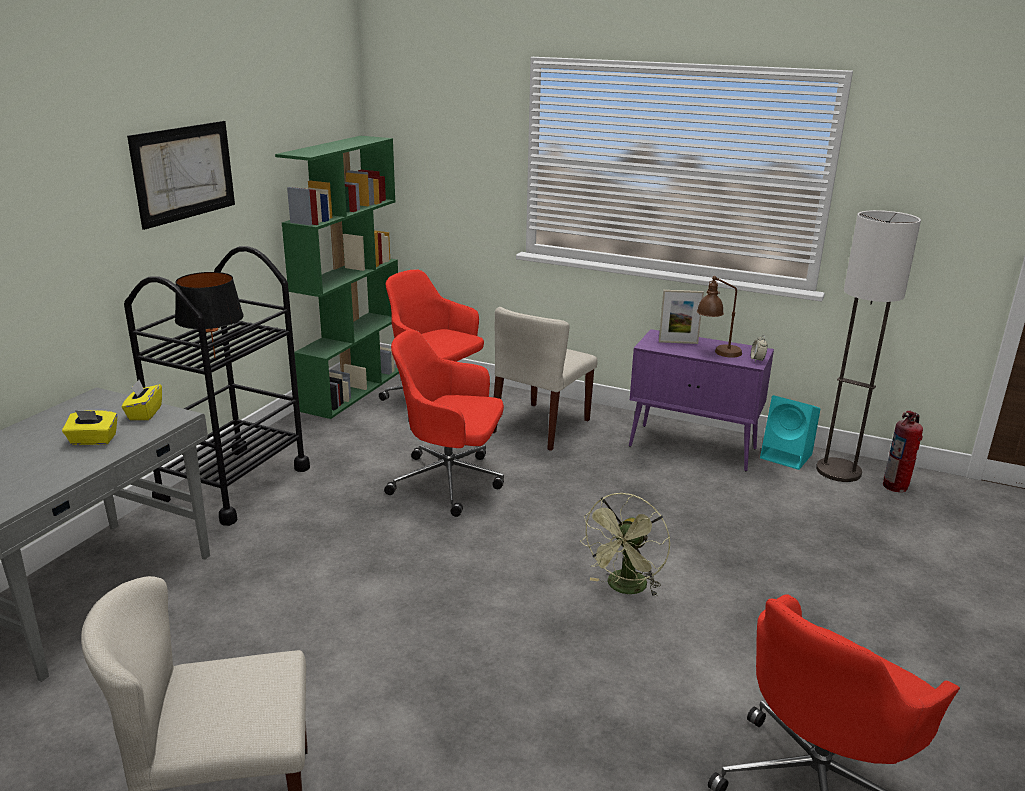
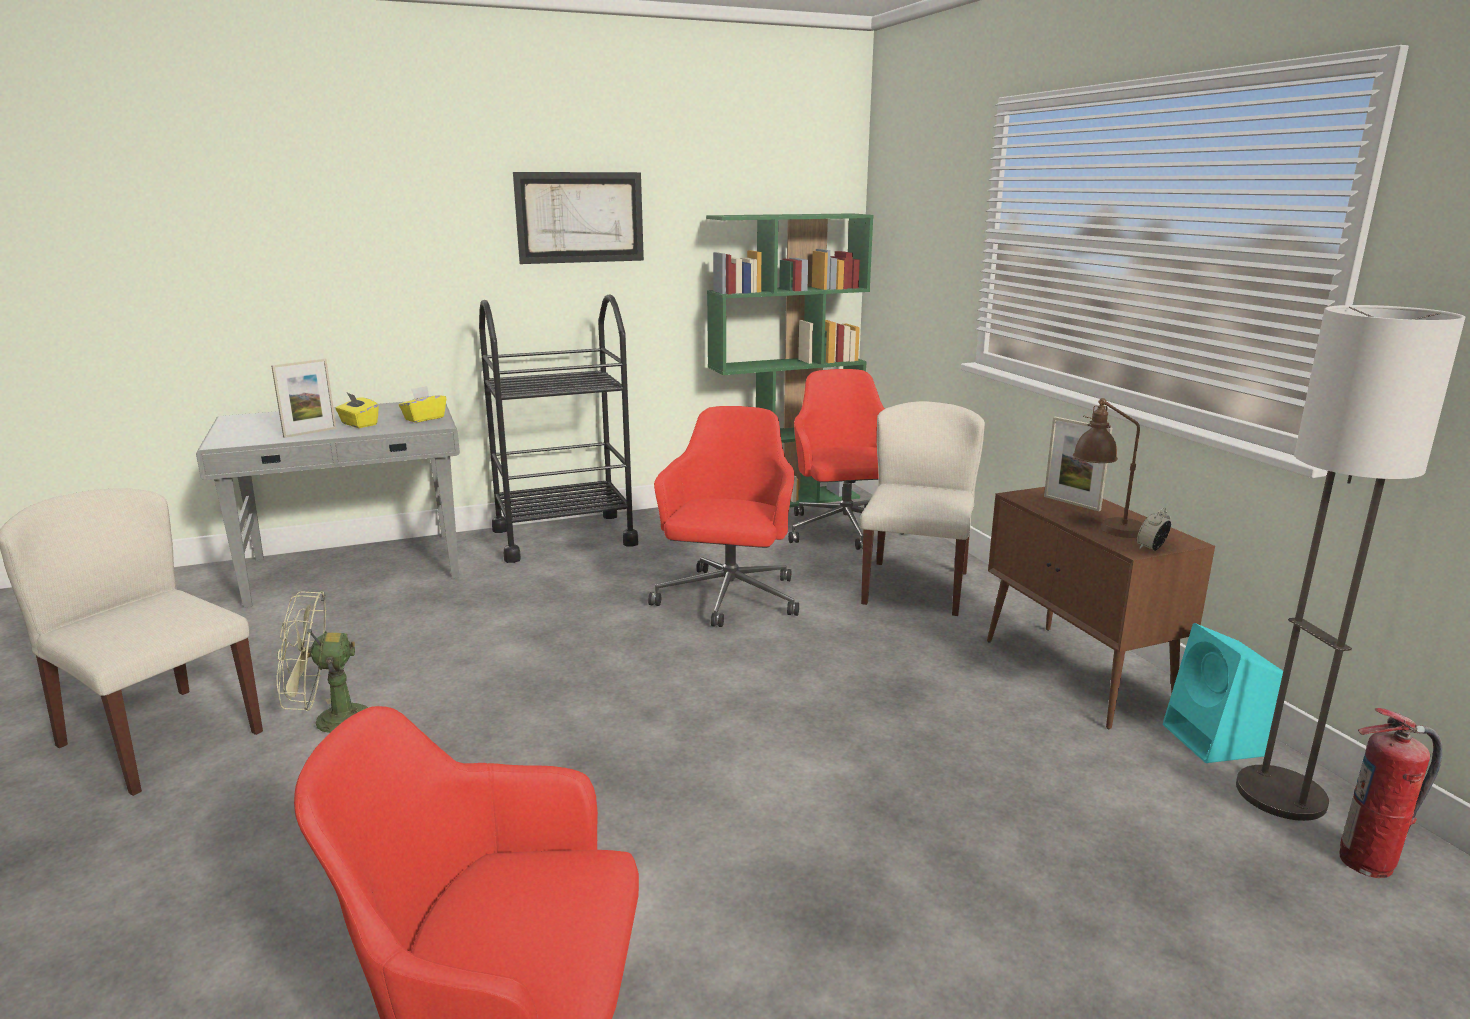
camera: 45 degrees right, 5 degrees down
black table lamp [175,272,244,358] -> none
red office chair [384,329,504,517] -> red office chair turned 45 degrees clockwise [648,406,799,627]
beige chair [493,307,598,451] -> beige chair turned 120 degrees clockwise [860,401,985,616]
green fan [580,493,670,597] -> green fan moved to [276,591,368,733]
purple cabinet [629,329,774,471] -> brown cabinet [987,487,1215,729]
none -> picture frame [271,359,337,438]

